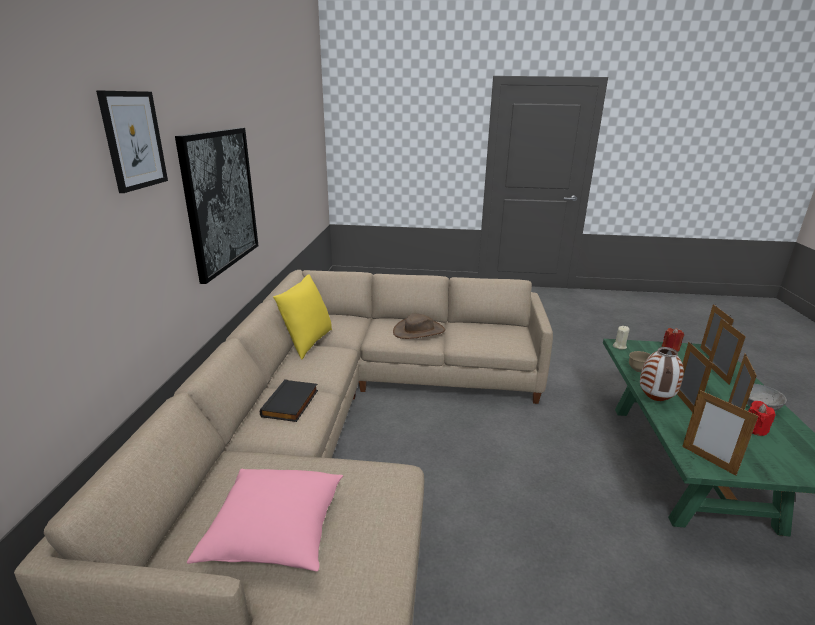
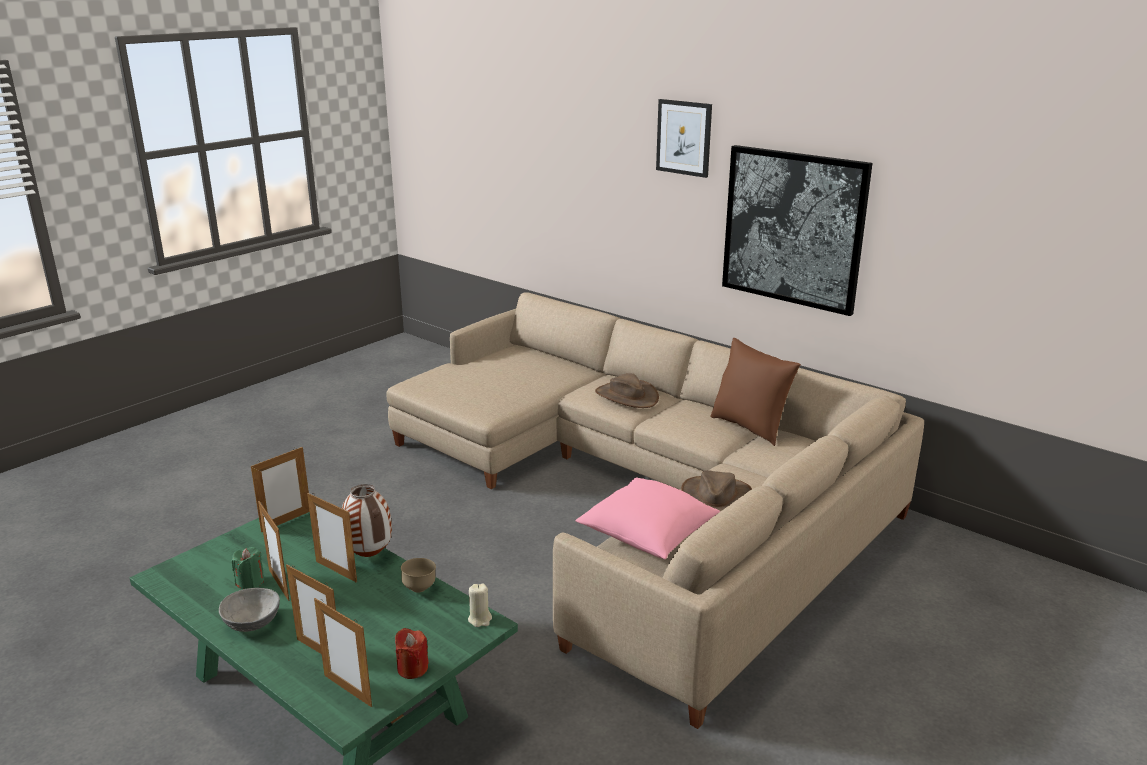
camera: 125 degrees right, 0 degrees up
pink pillow [187,469,343,572] -> pink pillow moved to [576,477,720,559]
black book [260,379,318,422] -> brown hat [595,373,659,408]
yellow pillow [273,274,332,360] -> brown pillow [710,338,801,446]
picture frame [682,390,758,476] -> picture frame turned 135 degrees clockwise [251,447,310,532]
red candle [748,401,776,436] -> green candle [232,547,264,589]

